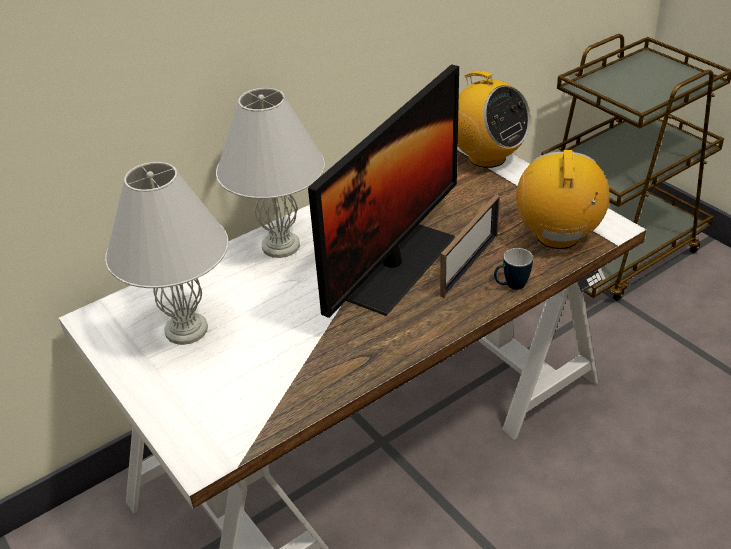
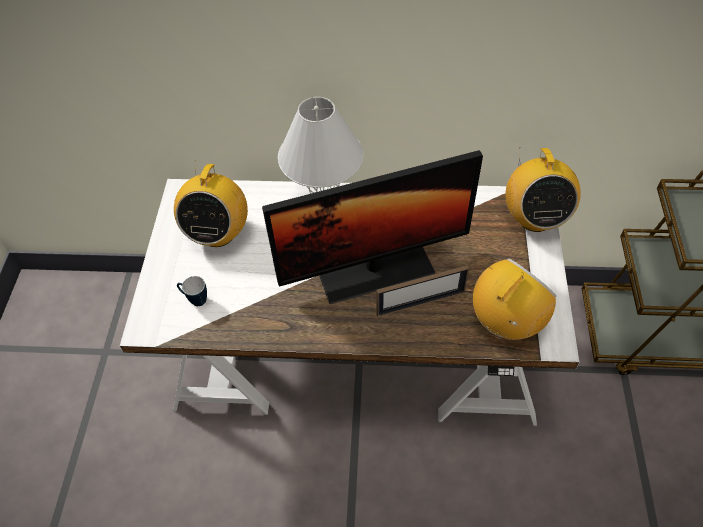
camera: 40 degrees right, 15 degrees up
white table lamp [105,162,228,345] -> radio [174,164,248,247]
mug [494,248,533,290] -> mug moved to [177,276,207,306]

